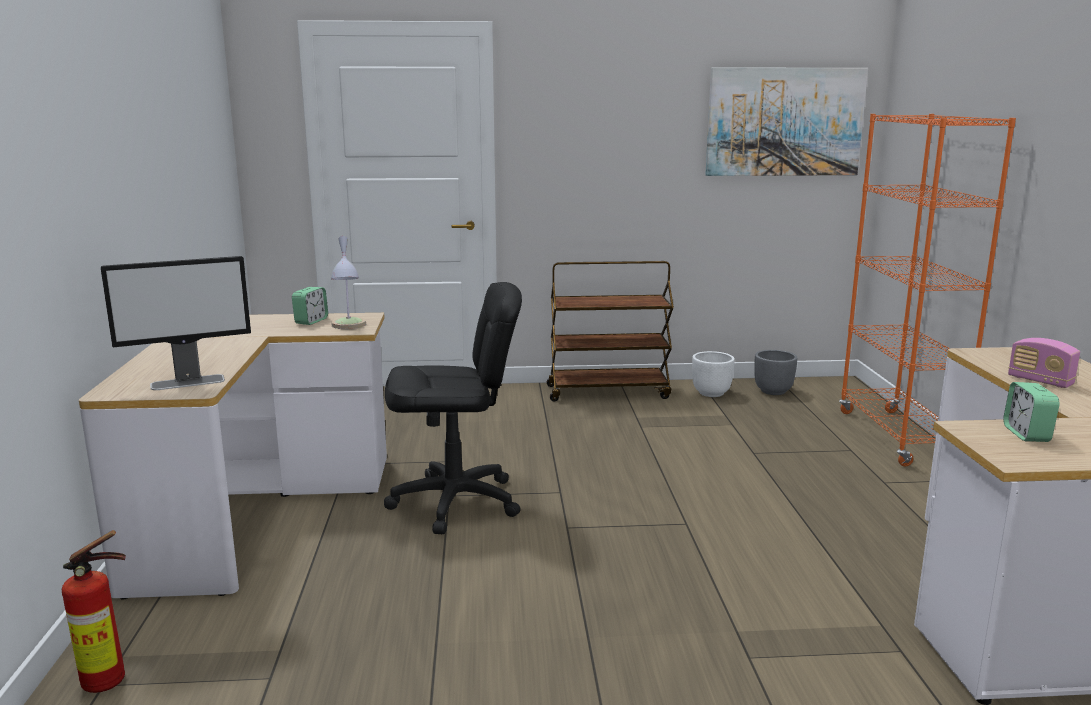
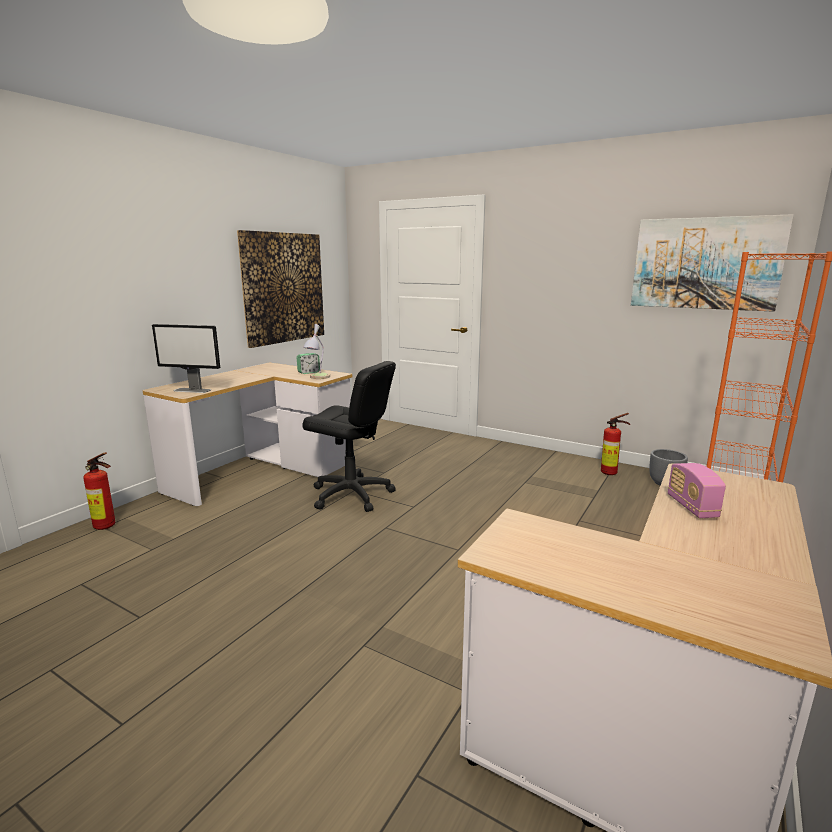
camera: 35 degrees right, 0 degrees up
brown cart [547,261,674,402] -> none
white planter [692,351,735,397] -> fire extinguisher [601,413,630,475]
alarm clock [1003,382,1060,442] -> none
none -> picture [237,230,324,348]

